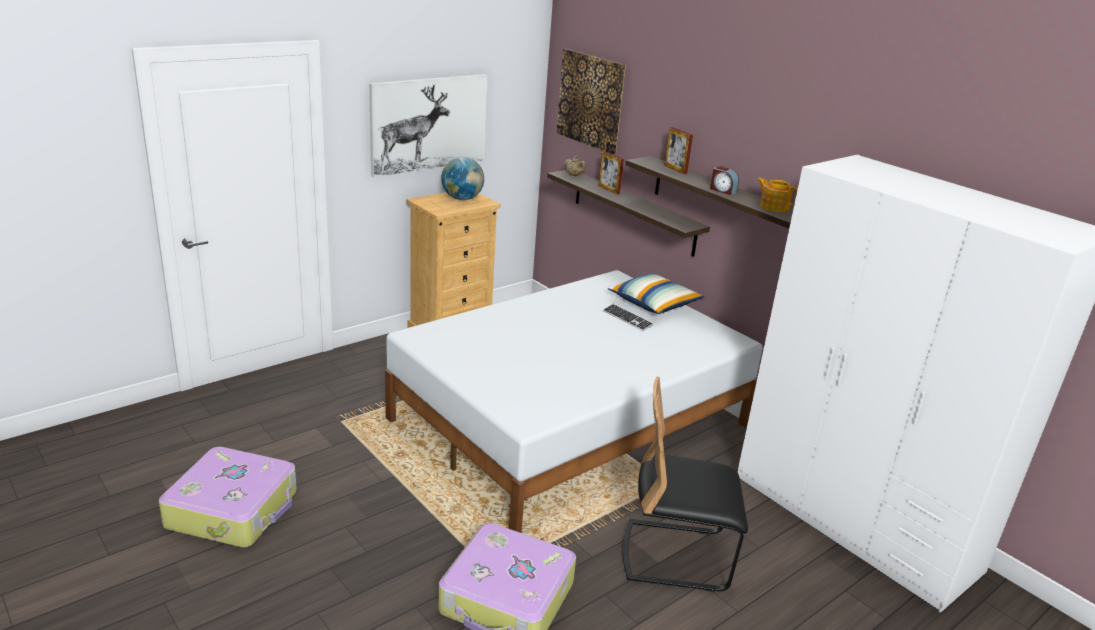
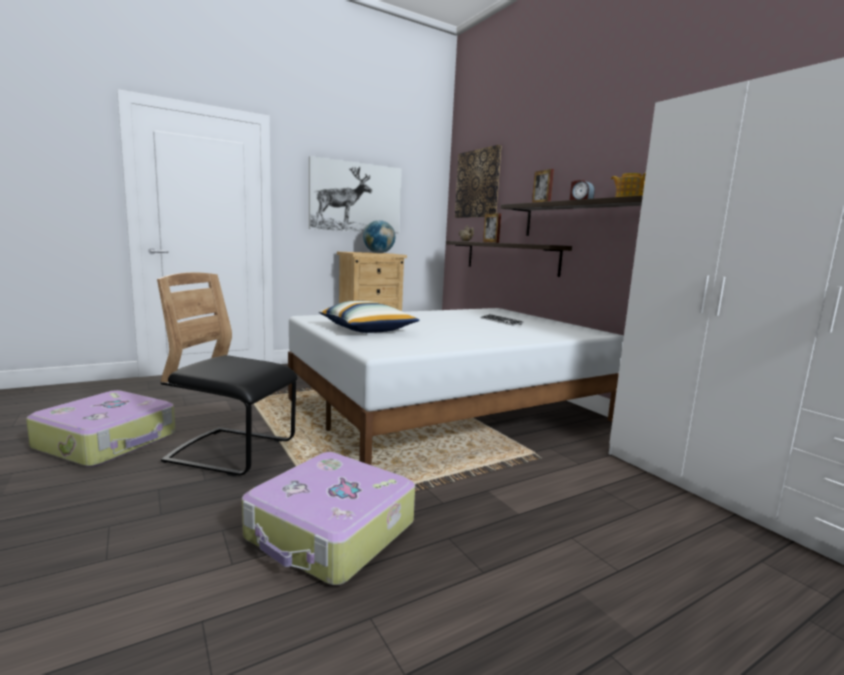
camera: 10 degrees right, 15 degrees down
pillow [608,273,704,314] -> pillow moved to [319,301,420,333]
black chair [623,376,748,592] -> black chair moved to [157,272,298,477]

